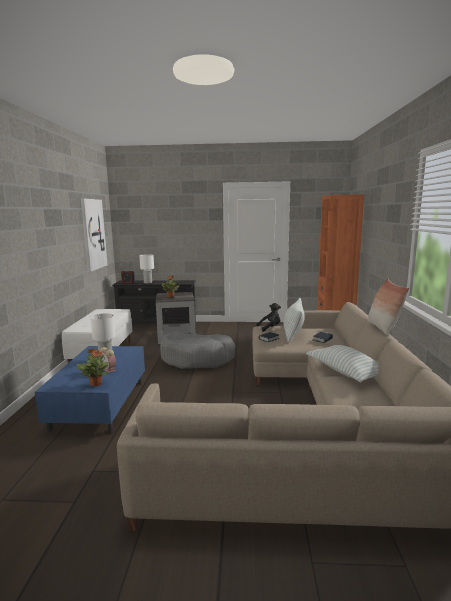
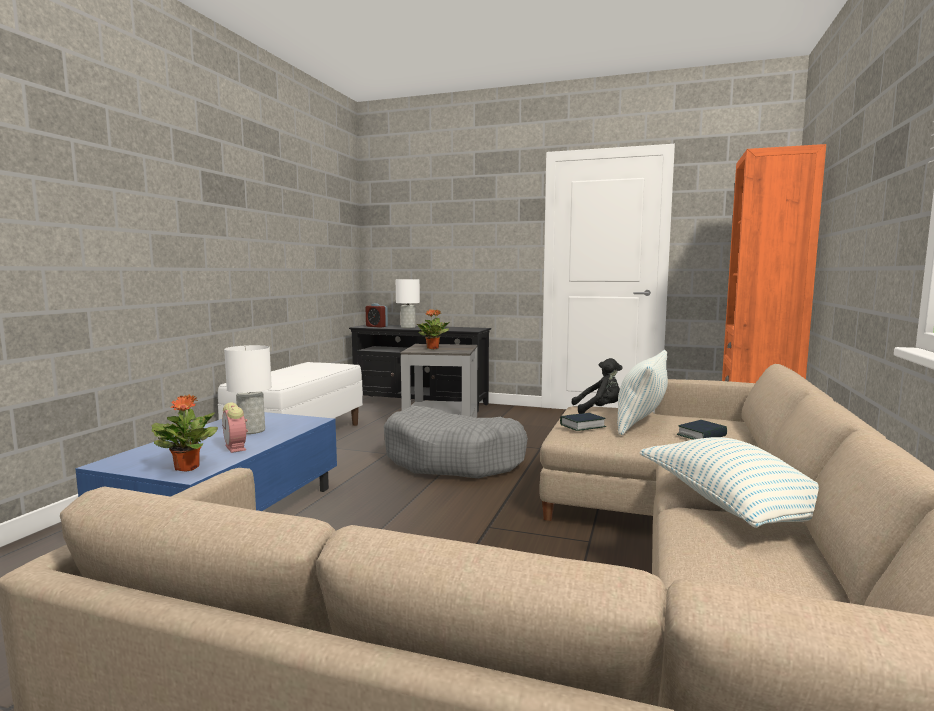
camera: 15 degrees right, 5 degrees down
picture [81,198,107,272] -> none
pillow [367,278,409,336] -> none

